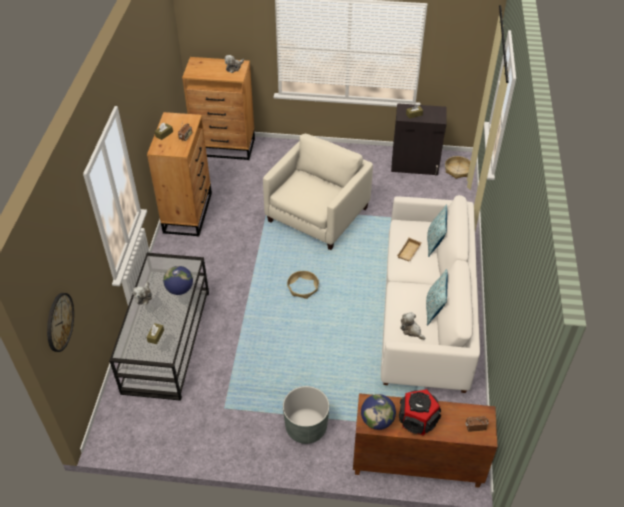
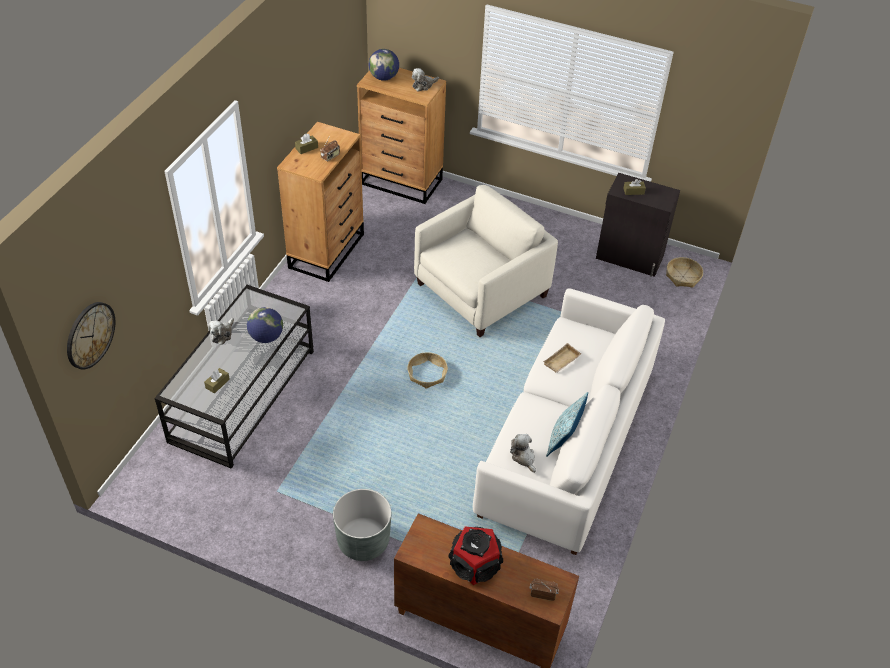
camera: 15 degrees right, 0 degrees up
globe [361,394,396,430] -> globe moved to [369,49,399,81]
pillow [427,205,447,257] -> none

